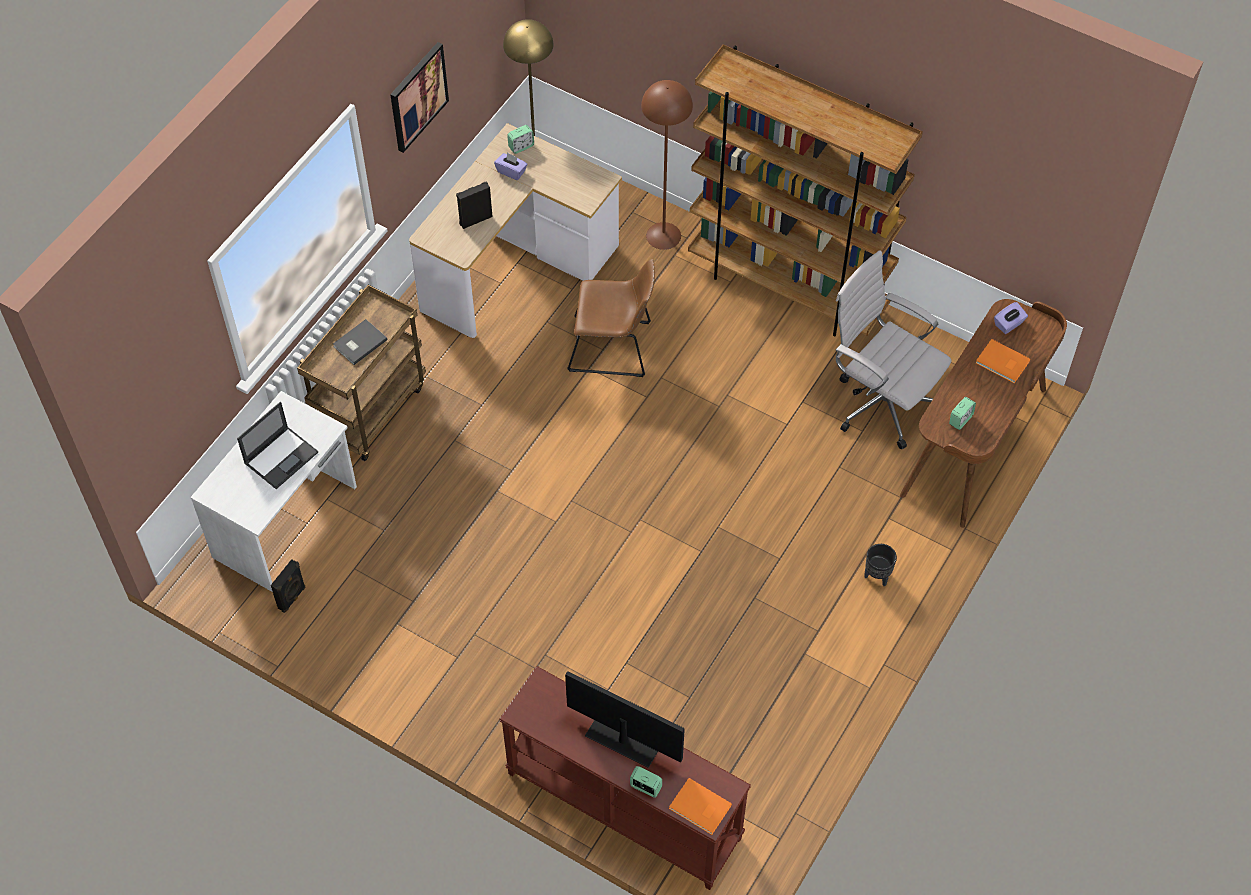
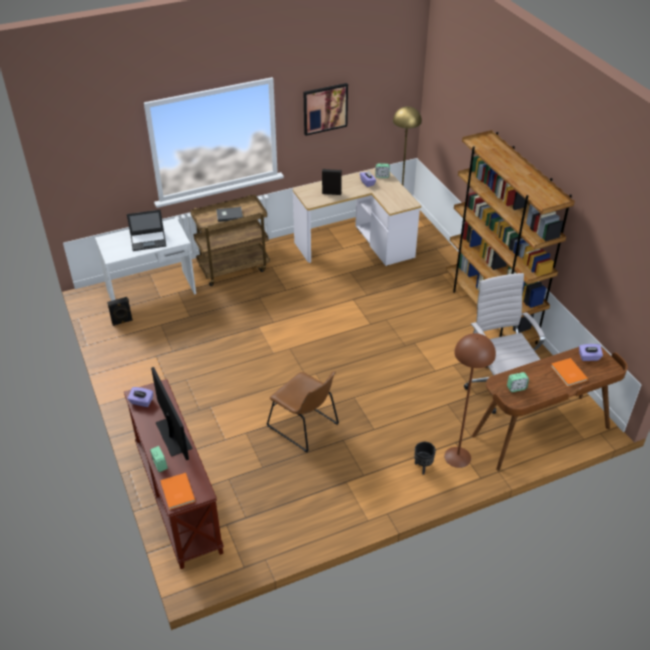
camera: 35 degrees right, 15 degrees down
brown chair [567,259,655,377] -> brown chair moved to [267,371,339,453]
brown floor lamp [641,80,693,250] -> brown floor lamp moved to [444,333,496,468]
none -> purple tissue box [128,387,153,407]

